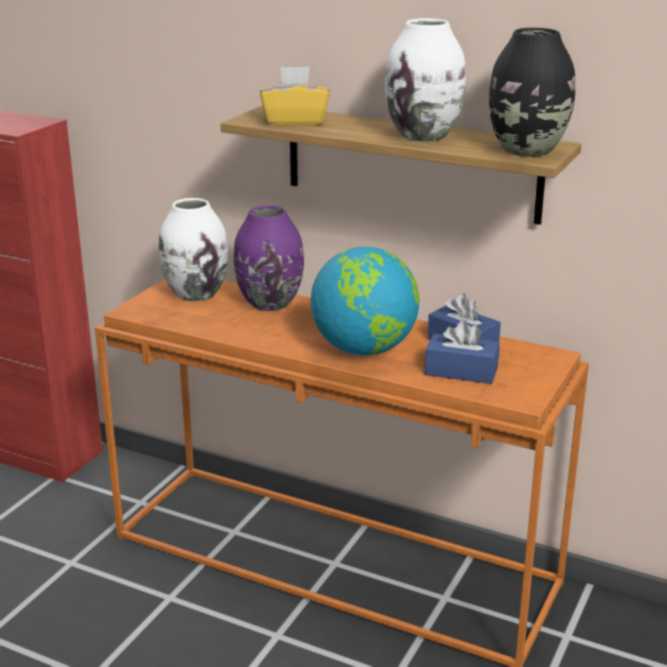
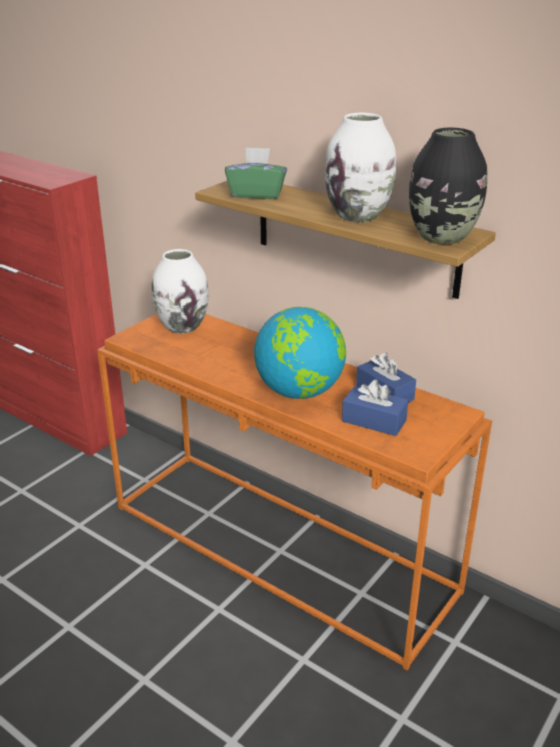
camera: 10 degrees right, 5 degrees up
purple vase [234,205,304,311] -> none
yellow tissue box [260,66,330,125] -> green tissue box [225,147,287,199]

